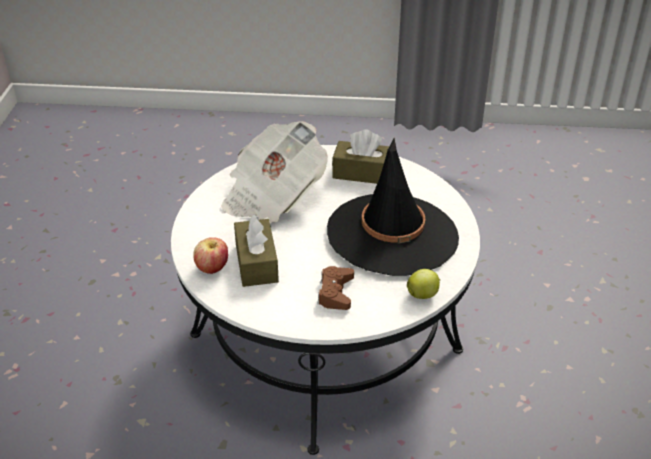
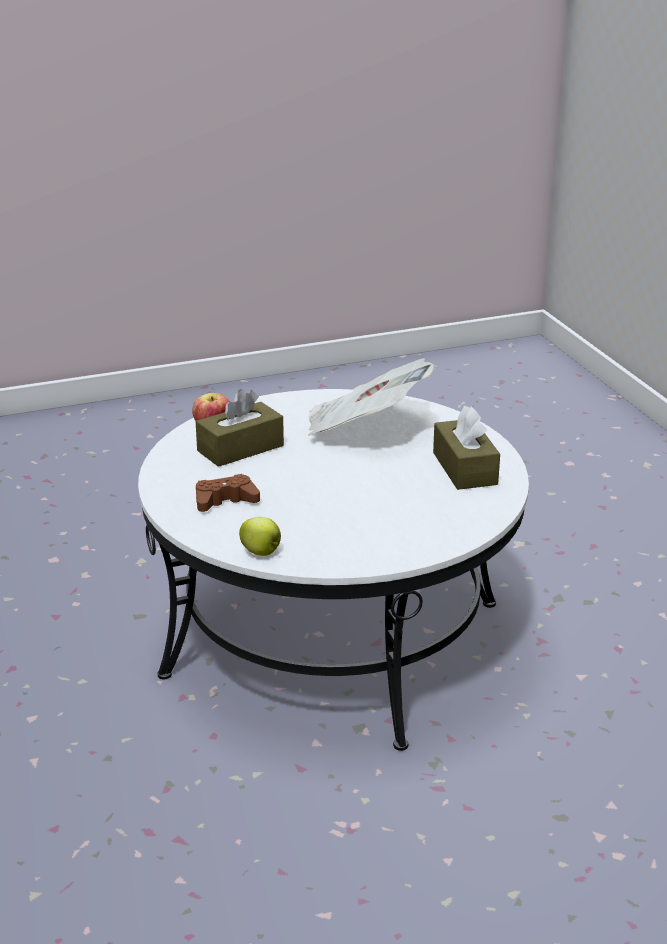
camera: 65 degrees right, 10 degrees down
black hat [327,138,459,276] -> none

